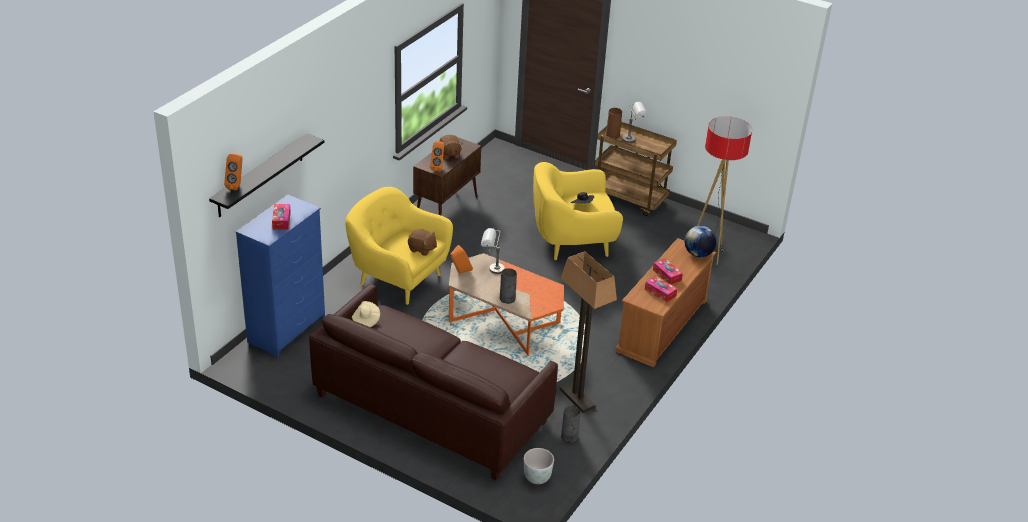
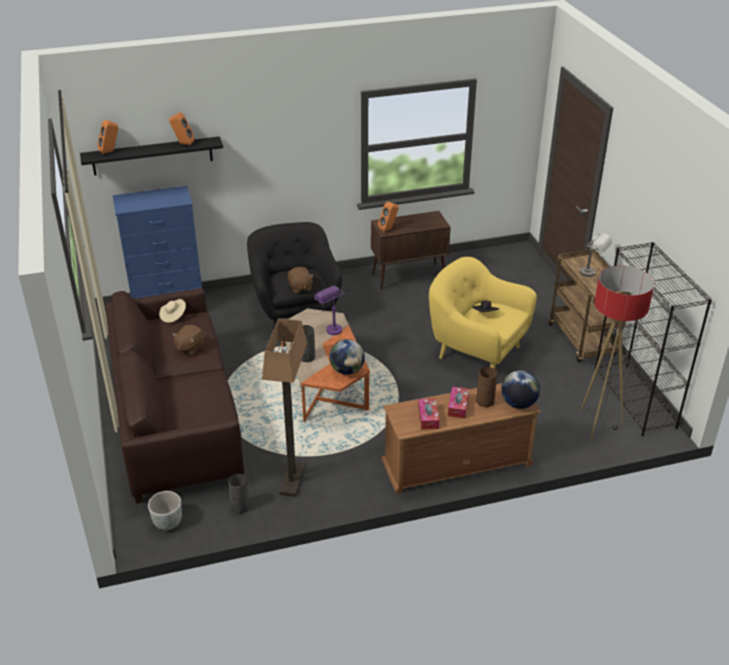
camera: 45 degrees right, 0 degrees up
tissue box [272,204,291,229] -> none
yellow armchair [345,187,453,305] -> black armchair [247,222,342,330]
brown plush toy [439,135,463,159] -> brown plush toy moved to [172,325,205,355]
orange speaker [451,245,473,273] -> orange speaker moved to [169,112,194,145]
grey table lamp [481,228,505,274] -> purple table lamp [315,286,345,335]
brown vase [606,108,622,139] -> brown vase moved to [476,367,497,407]
none -> globe [329,339,365,375]
none -> black bookcase [595,242,712,436]

